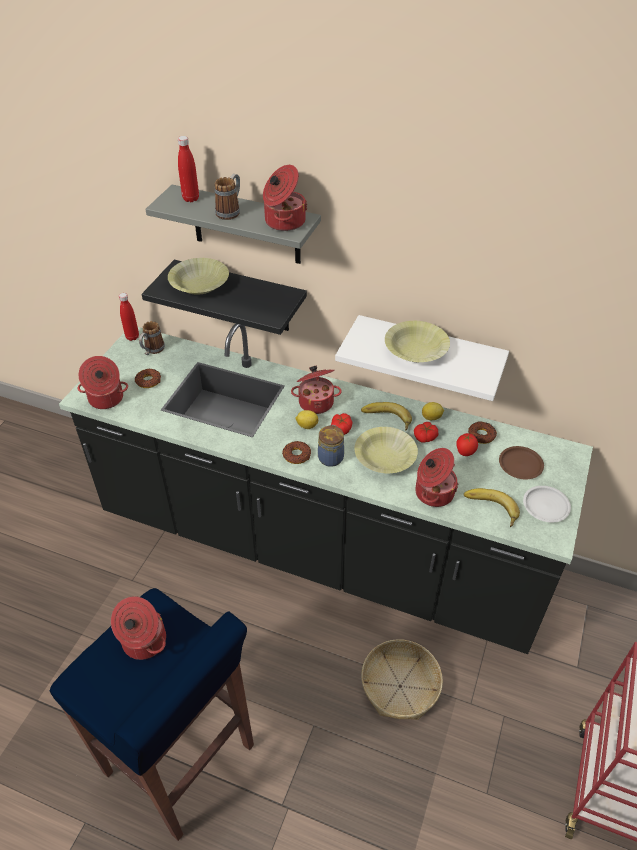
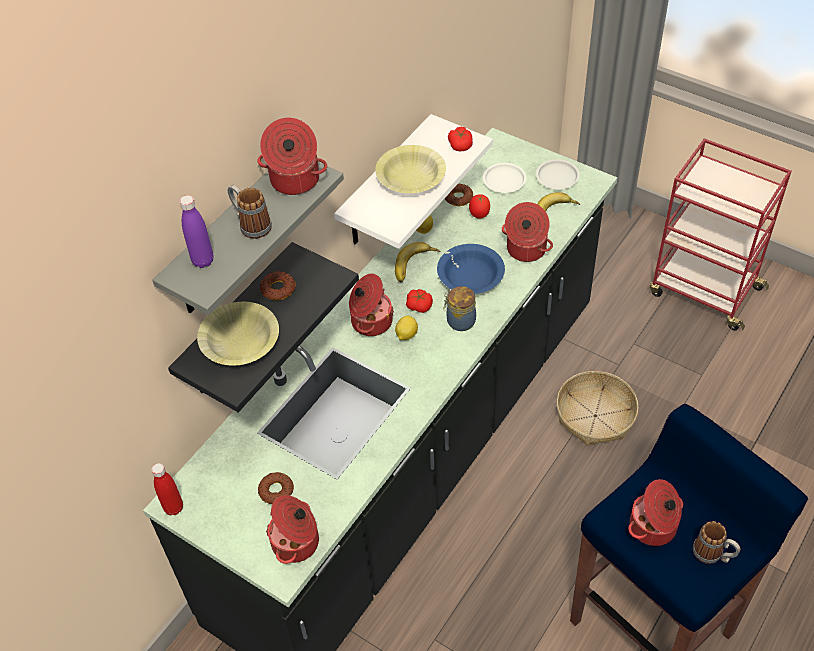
camera: 75 degrees left, 5 degrees up
mug [139,321,165,355] -> mug moved to [693,521,741,564]
red bottle [178,136,199,202] -> purple bottle [180,195,214,268]
donut [282,441,311,464] -> donut moved to [260,271,296,300]
yellow bowl [354,427,418,473] -> blue bowl [437,244,505,294]
tomato [414,422,439,443] -> tomato moved to [448,127,473,151]
brown plate [499,446,544,479] -> white plate [483,163,527,193]

